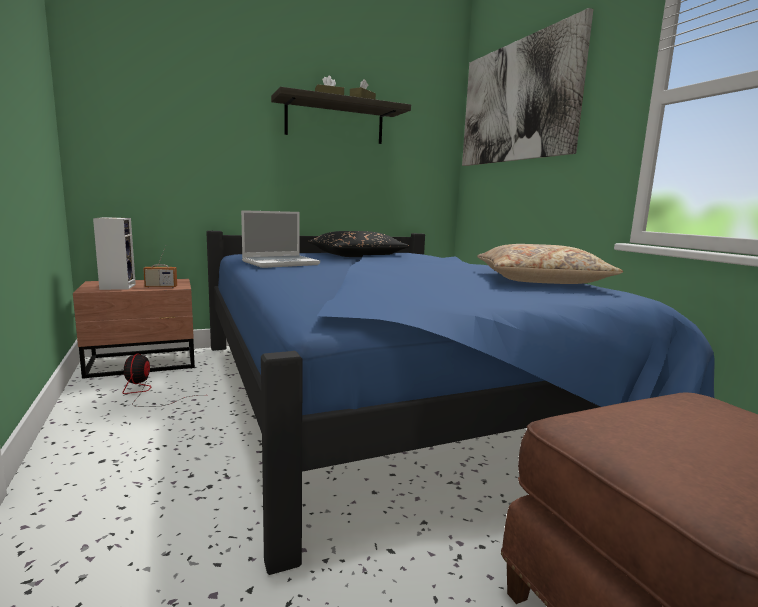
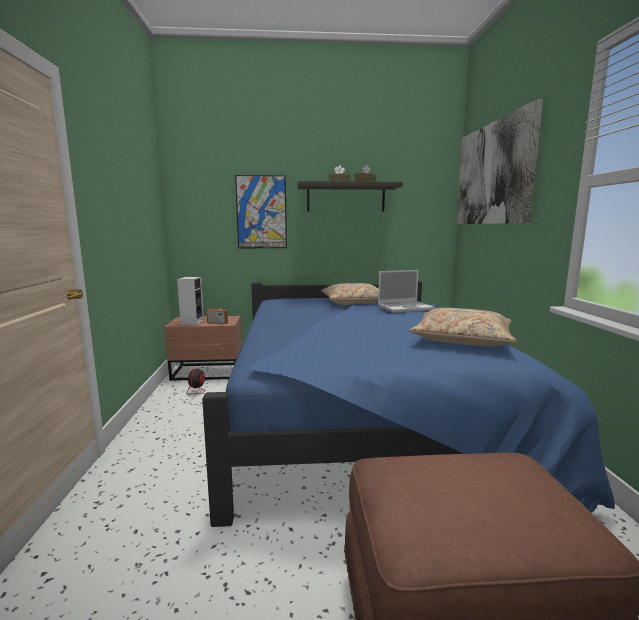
camera: 20 degrees right, 0 degrees up
laptop [241,210,320,268] -> laptop moved to [378,270,434,313]
black pillow [308,231,409,257] -> beige pillow [321,283,378,305]
none -> picture [235,175,287,248]

